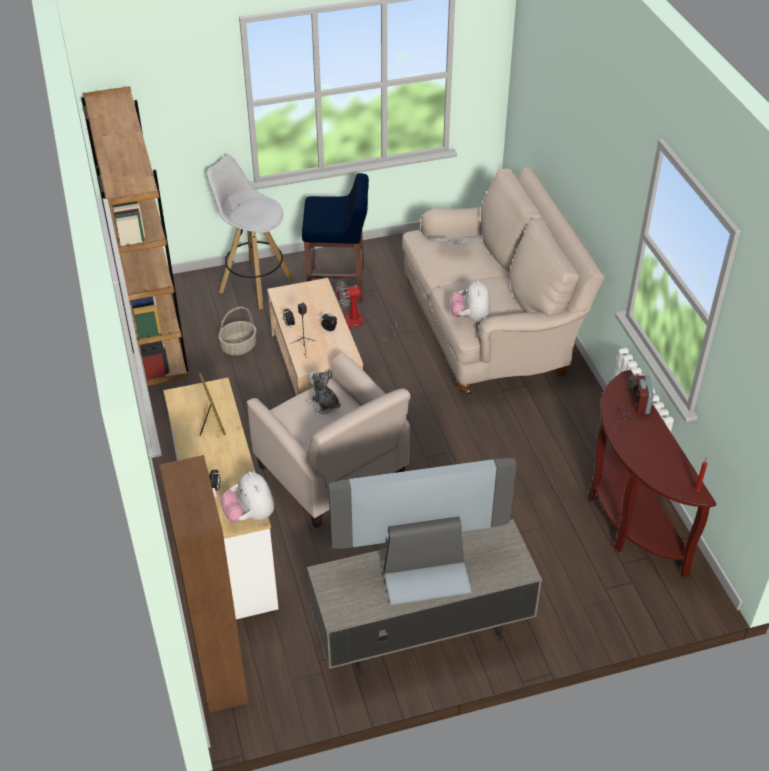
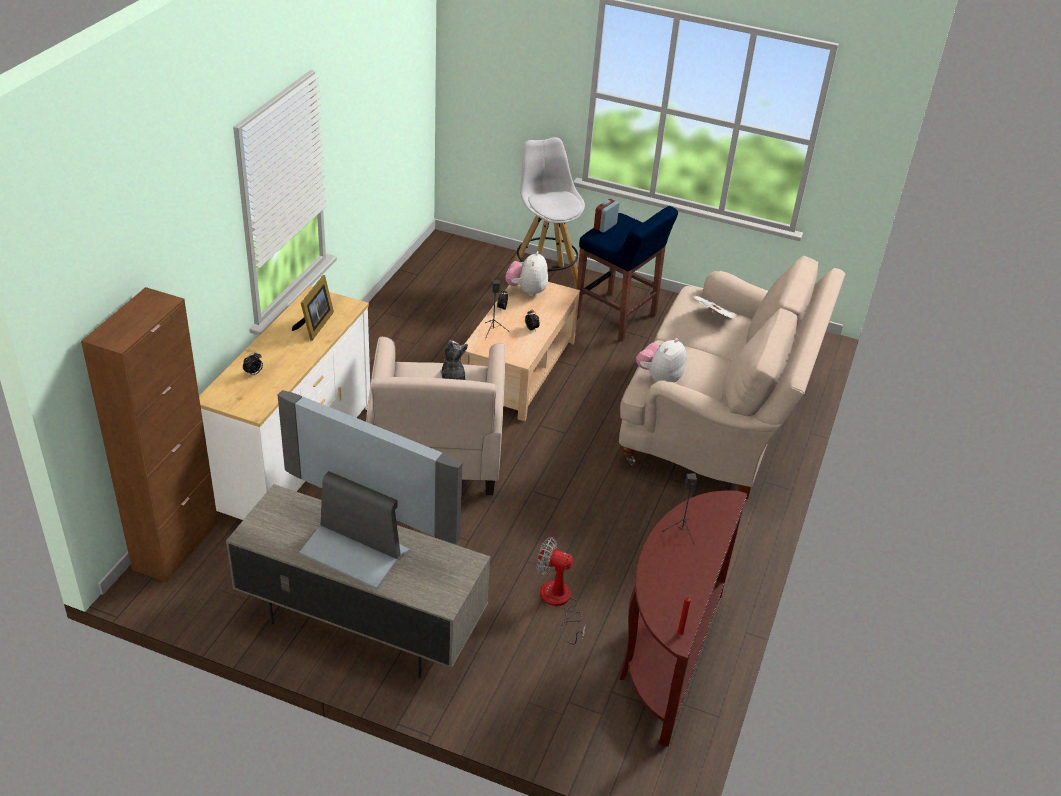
camera: 35 degrees right, 5 degrees down
brown bookcase [81,86,188,386] -> none
basket [218,307,256,356] -> none
plush toy [221,471,274,522] -> plush toy moved to [505,251,548,296]
fan [336,280,397,340] -> fan moved to [536,537,586,645]
alarm clock [632,376,654,414] -> alarm clock moved to [594,199,619,232]

